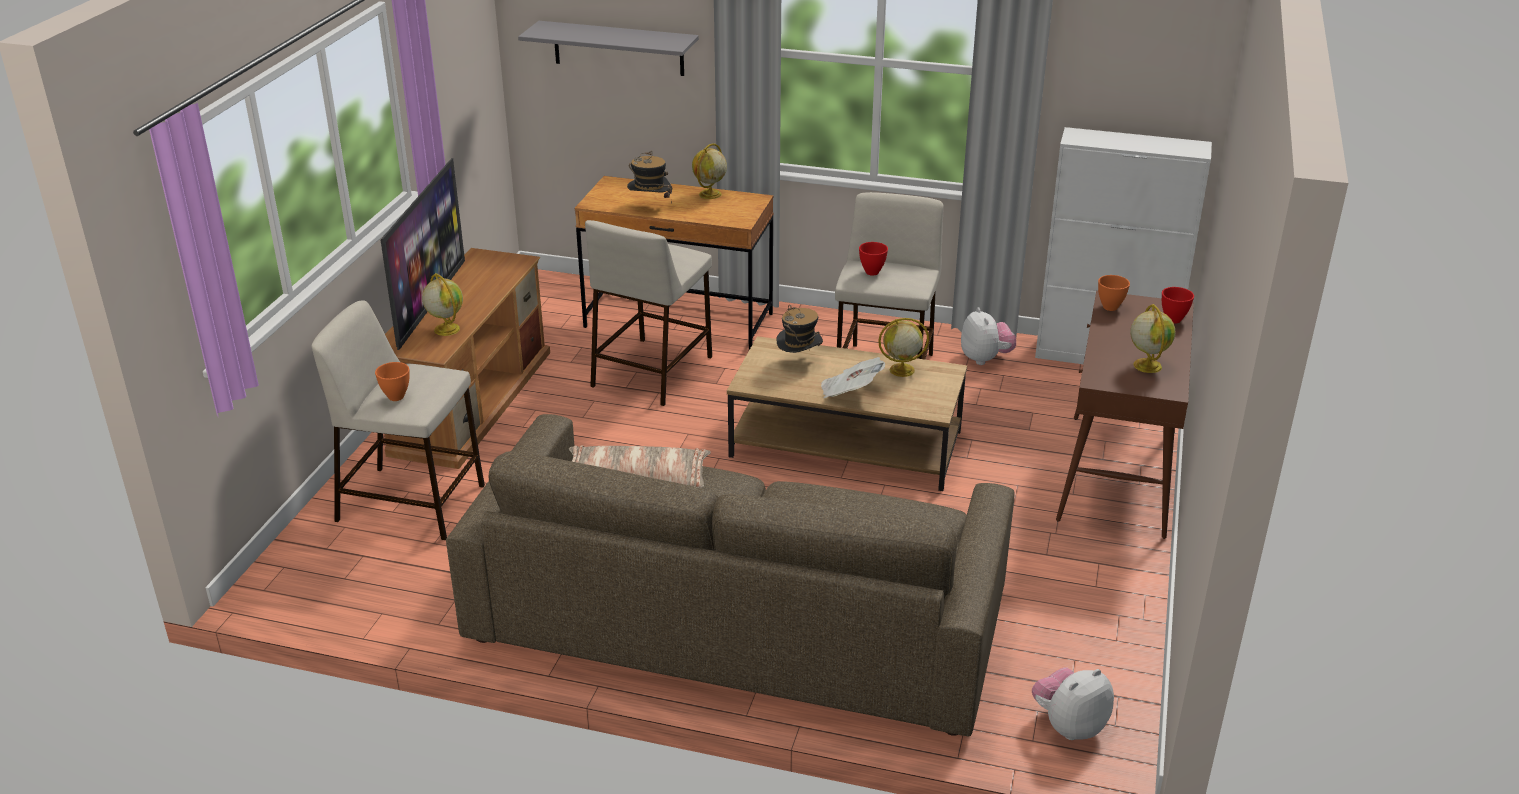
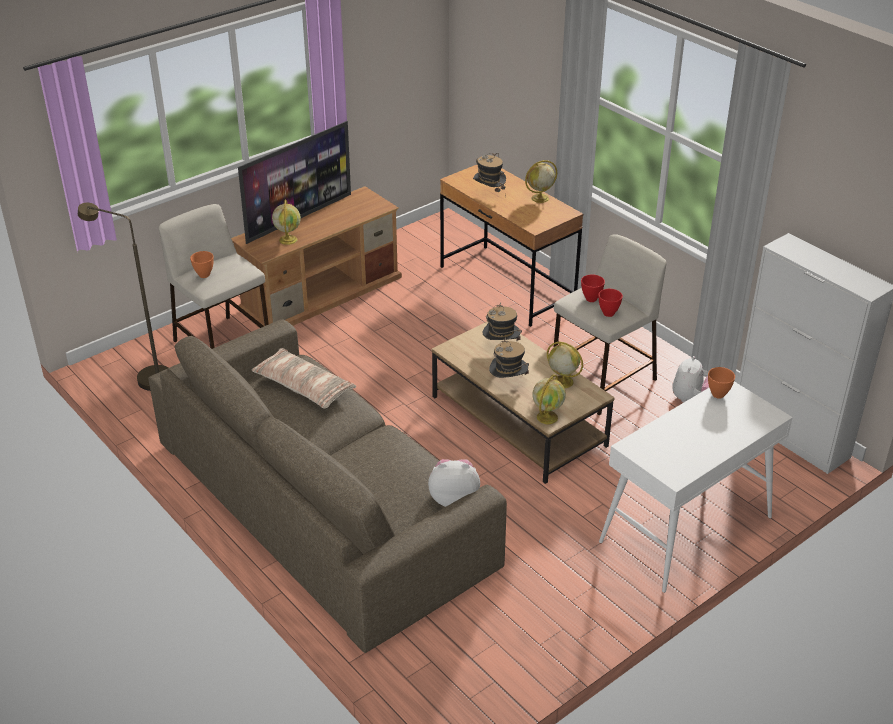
camera: 35 degrees right, 5 degrees up
grey shelf [518,21,699,76] -> none
beige stool [585,220,712,406] -> none
newspaper [821,357,885,398] -> hat [489,338,529,378]
plush toy [1032,667,1114,740] -> plush toy moved to [428,459,480,507]
brown console table [1056,290,1194,539] -> white console table [599,382,793,593]
globe [1130,304,1175,373] -> globe moved to [532,374,566,424]
red bowl [1162,287,1194,324] -> red bowl moved to [598,289,623,317]
none -> brown floor lamp [78,203,168,391]

